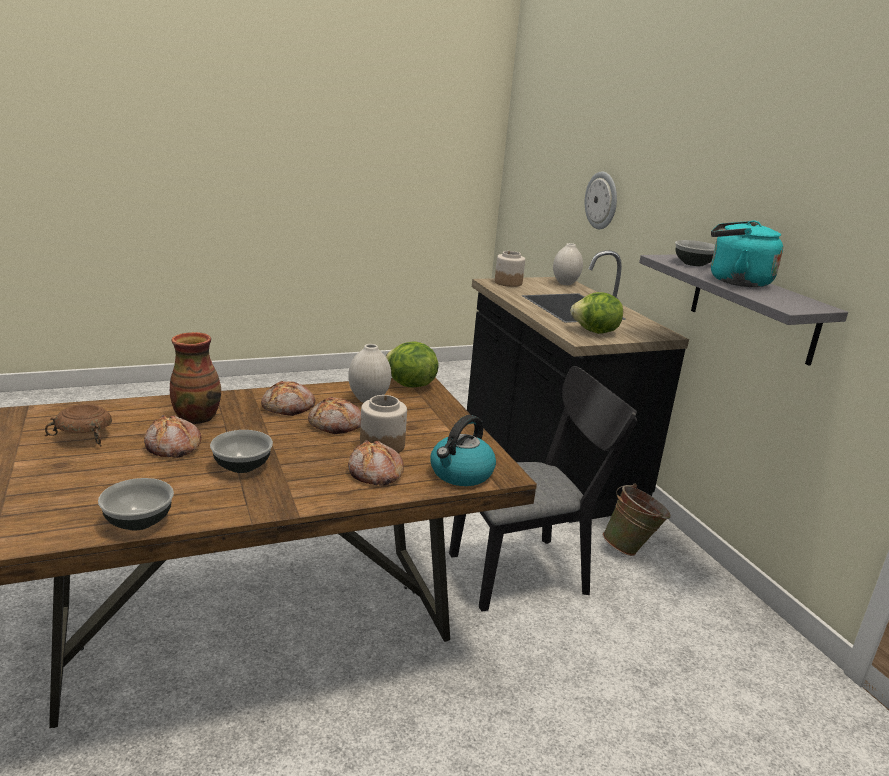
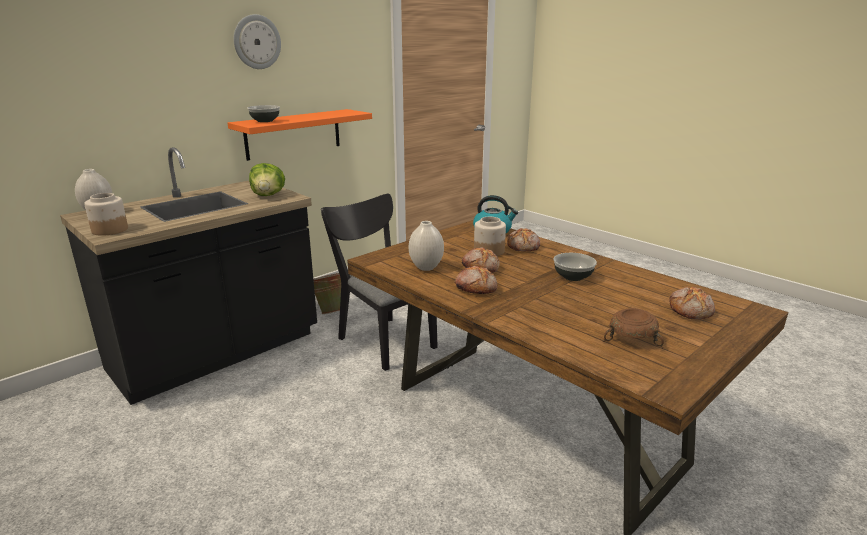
camera: 110 degrees left, 0 degrees up
bowl [98,478,174,531] -> none
bread [144,415,201,458] -> bread moved to [669,287,715,319]
vase [170,332,221,424] -> none
lettuce [386,342,439,388] -> none
wall clock [585,171,617,229] -> wall clock moved to [234,14,281,69]
grey shelf [639,254,848,366] -> orange shelf [228,109,372,161]
turquoise kettle [711,220,783,287] -> none

